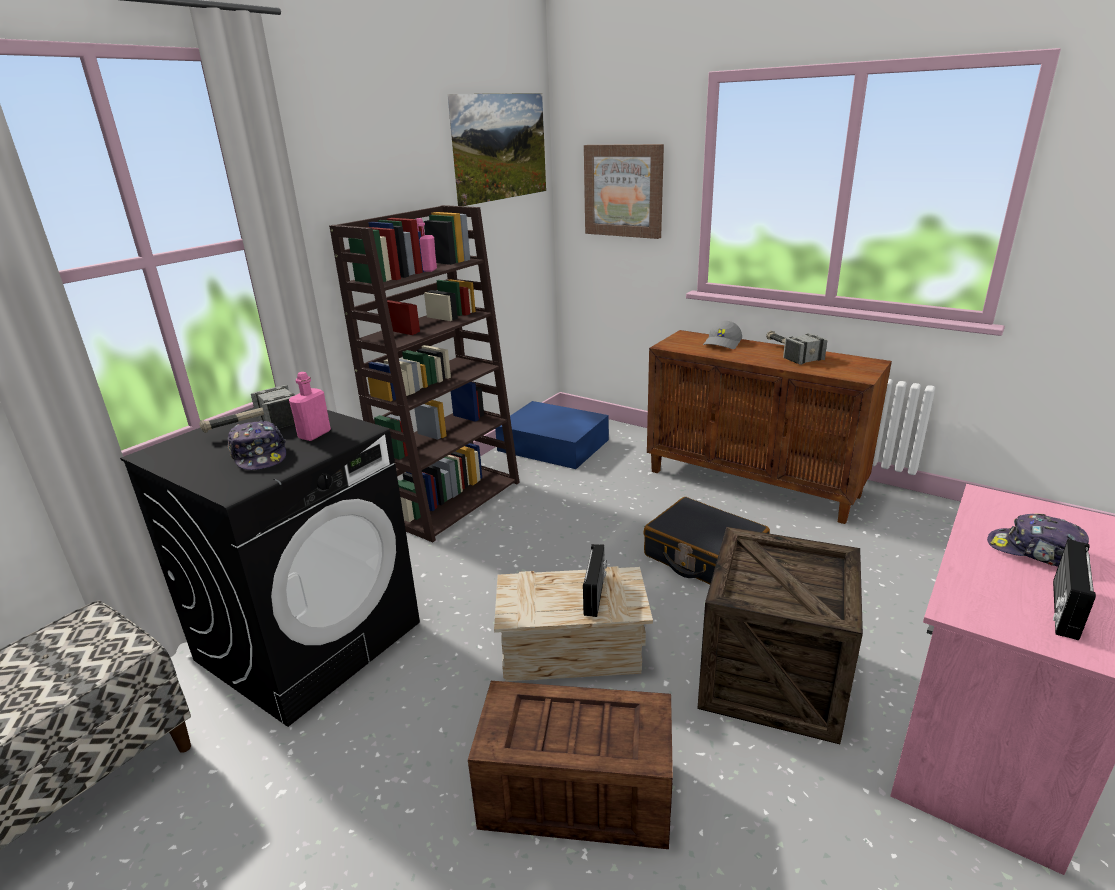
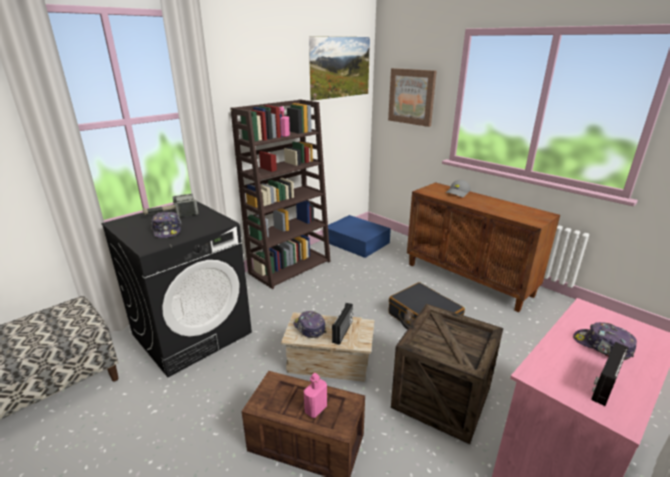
camera: 10 degrees right, 0 degrees up
pink bottle [289,372,331,441] -> pink bottle moved to [304,373,327,418]
hammer [766,331,828,365] -> none
none -> cap [294,311,326,338]

